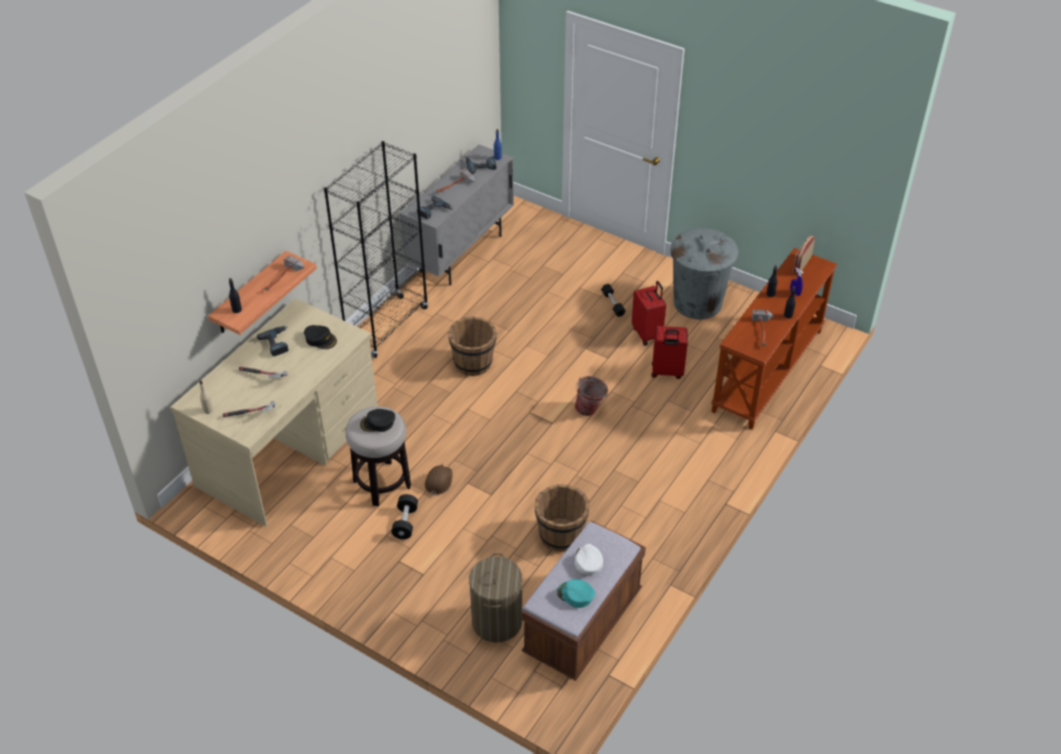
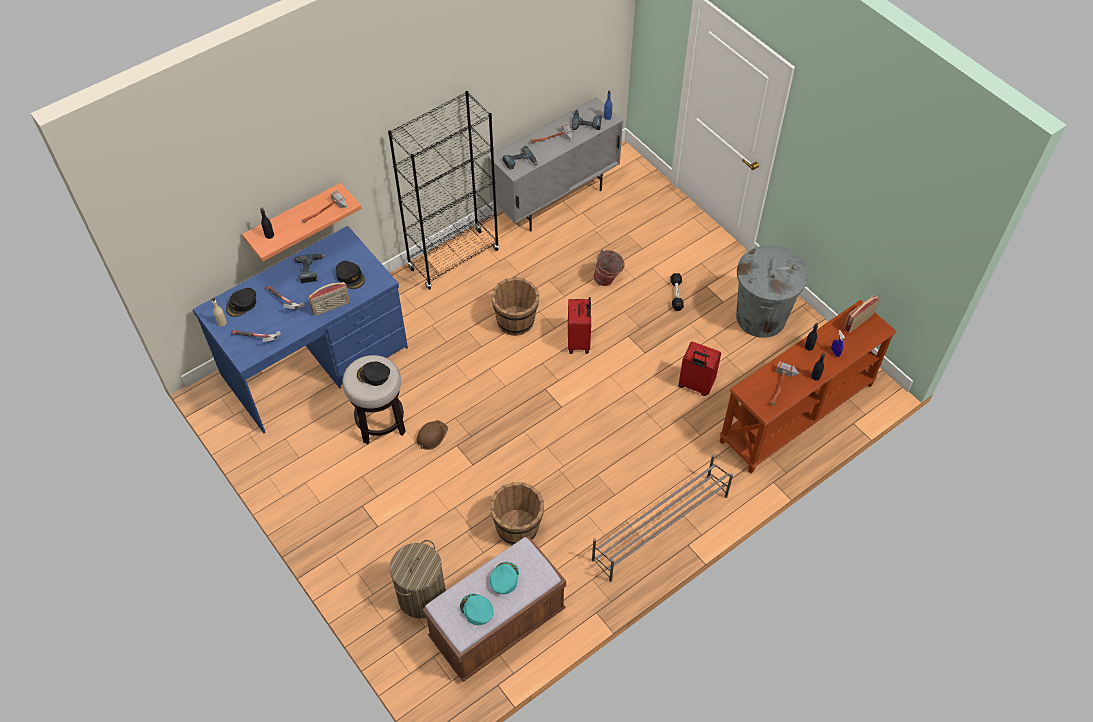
camera: 20 degrees right, 10 degrees up
beige desk [171,298,378,526] -> blue desk [193,226,408,433]
black dumbbell [391,494,418,539] -> none
bucket [575,376,608,416] -> bucket moved to [594,250,625,286]
white cap [575,544,603,575] -> turquoise cap [490,562,519,594]
red suitcase [632,281,666,346] -> red suitcase moved to [568,297,591,354]
none -> black cap [226,288,256,317]
none -> radio [308,282,350,316]
none -> grey shoe rack [592,454,733,582]

